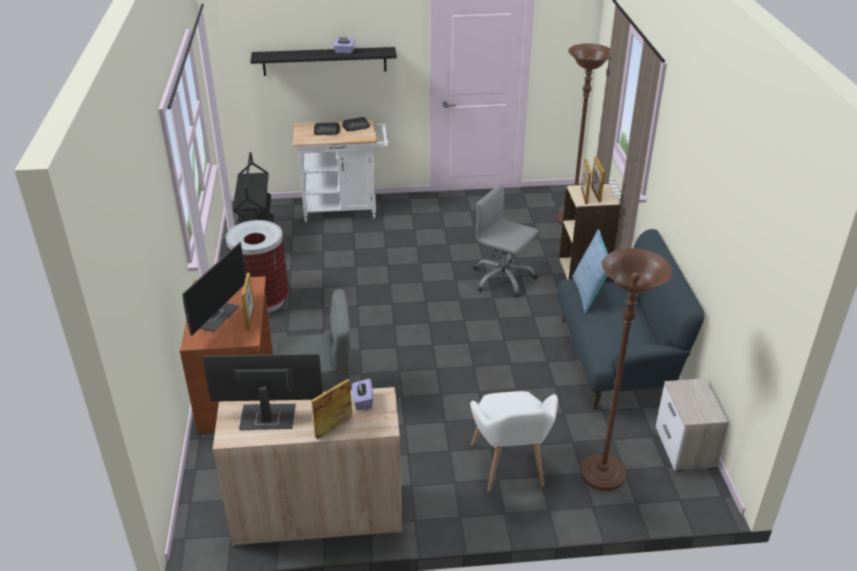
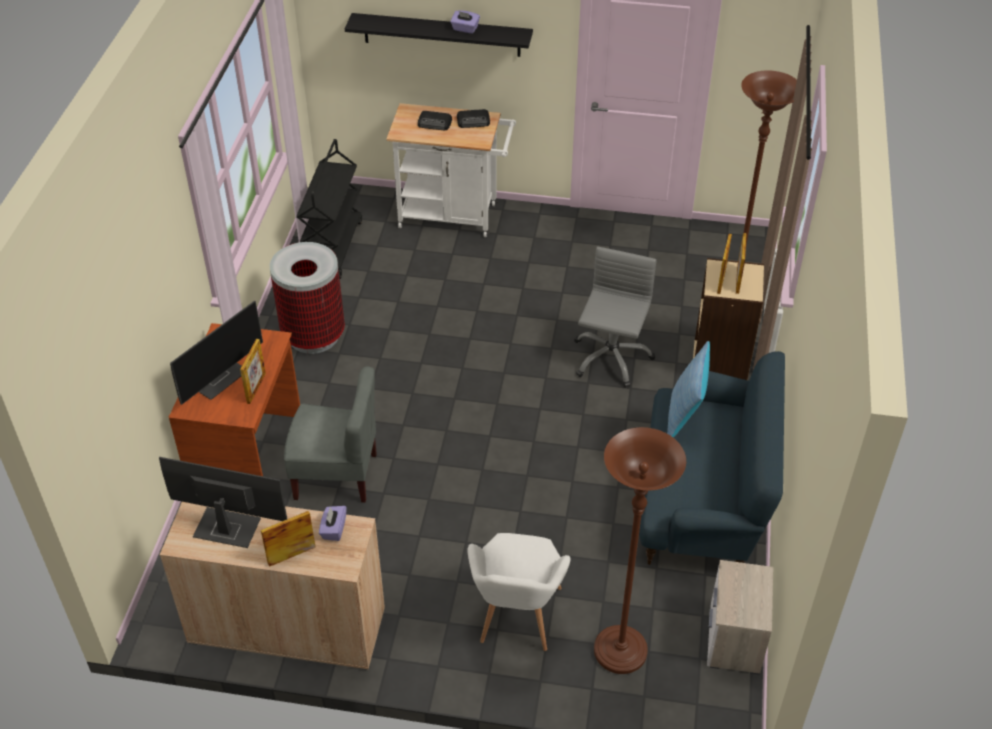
camera: 15 degrees right, 10 degrees up
grey office chair [473,183,538,297] -> grey office chair turned 60 degrees clockwise [574,246,657,388]

